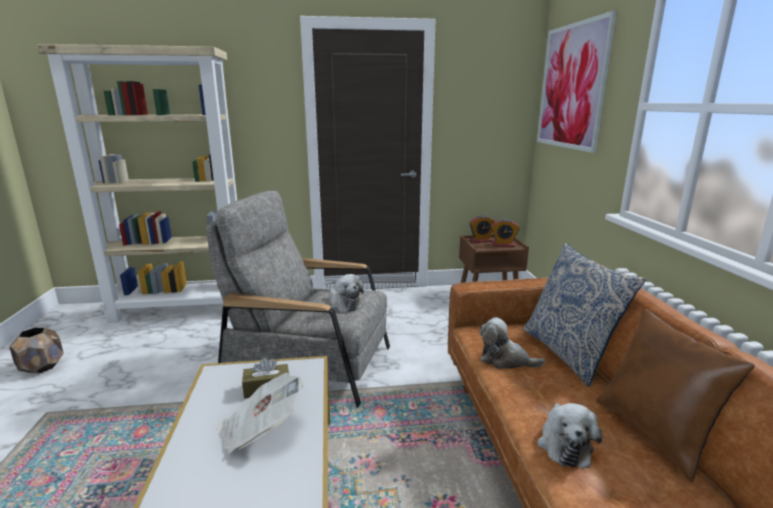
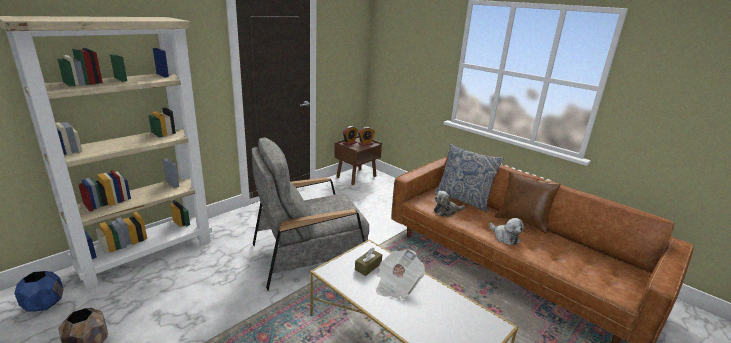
camera: 40 degrees left, 5 degrees up
plush toy [330,274,364,313] -> none
picture [537,11,617,153] -> none
none -> blue planter [14,271,64,311]

